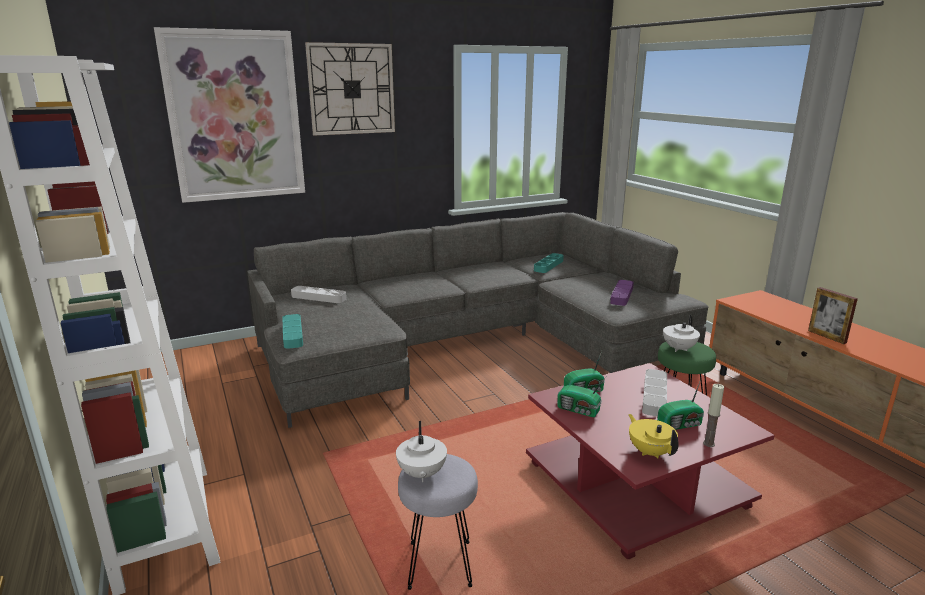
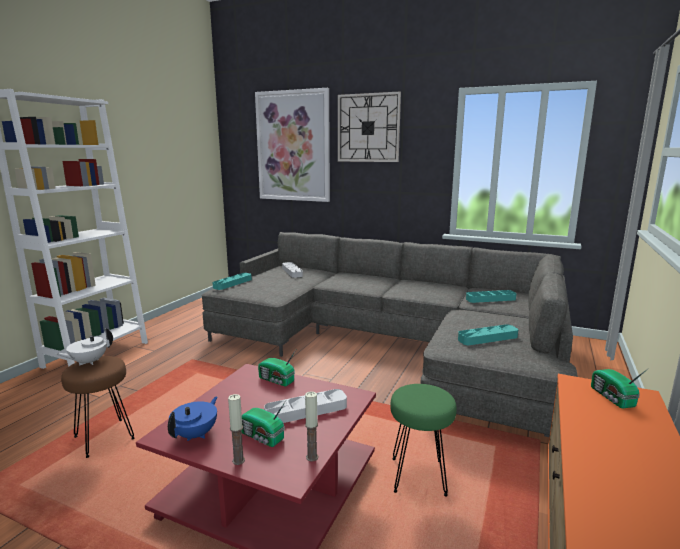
camera: 50 degrees right, 5 degrees down
grey stool [398,454,478,590] -> brown stool [61,356,135,458]
radio [557,377,606,417] -> radio moved to [591,369,648,408]
purple tray [610,280,634,306] -> turquoise tray [458,324,518,345]
yellow teapot [628,414,679,458] -> blue teapot [168,397,217,441]
white teapot [663,315,700,352] -> none
picture frame [808,287,858,344] -> none
none -> candle [305,391,318,461]

